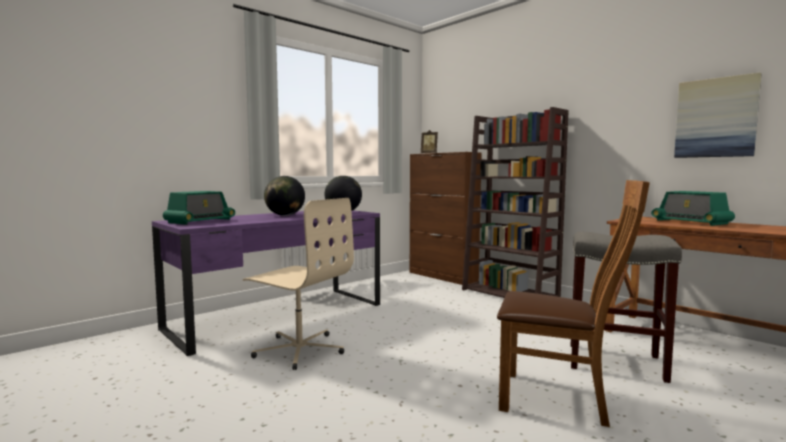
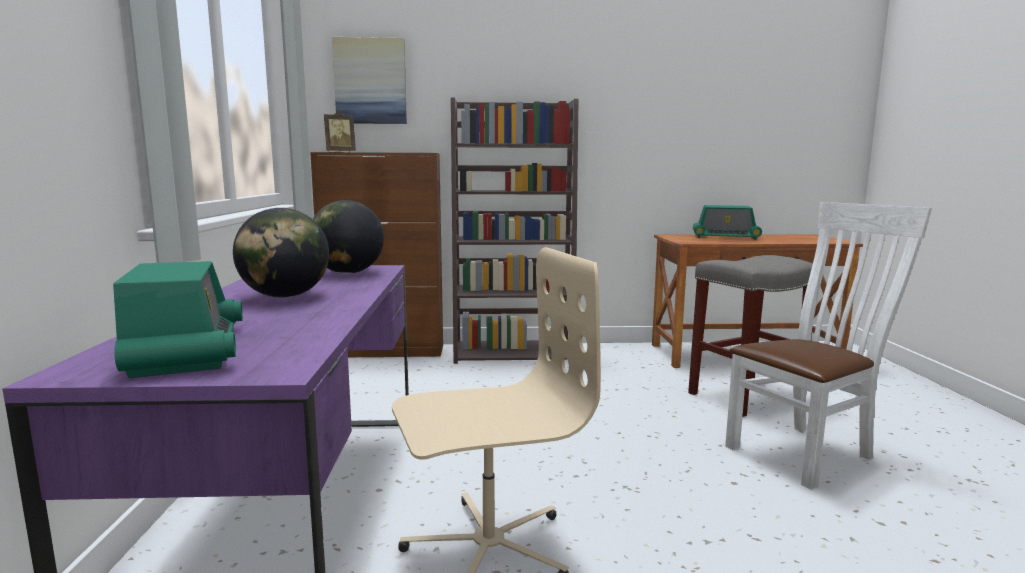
camera: 50 degrees left, 5 degrees up
brown chair [497,180,650,427] -> white chair [725,202,932,490]
picture [674,72,762,158] -> picture moved to [332,37,407,124]

